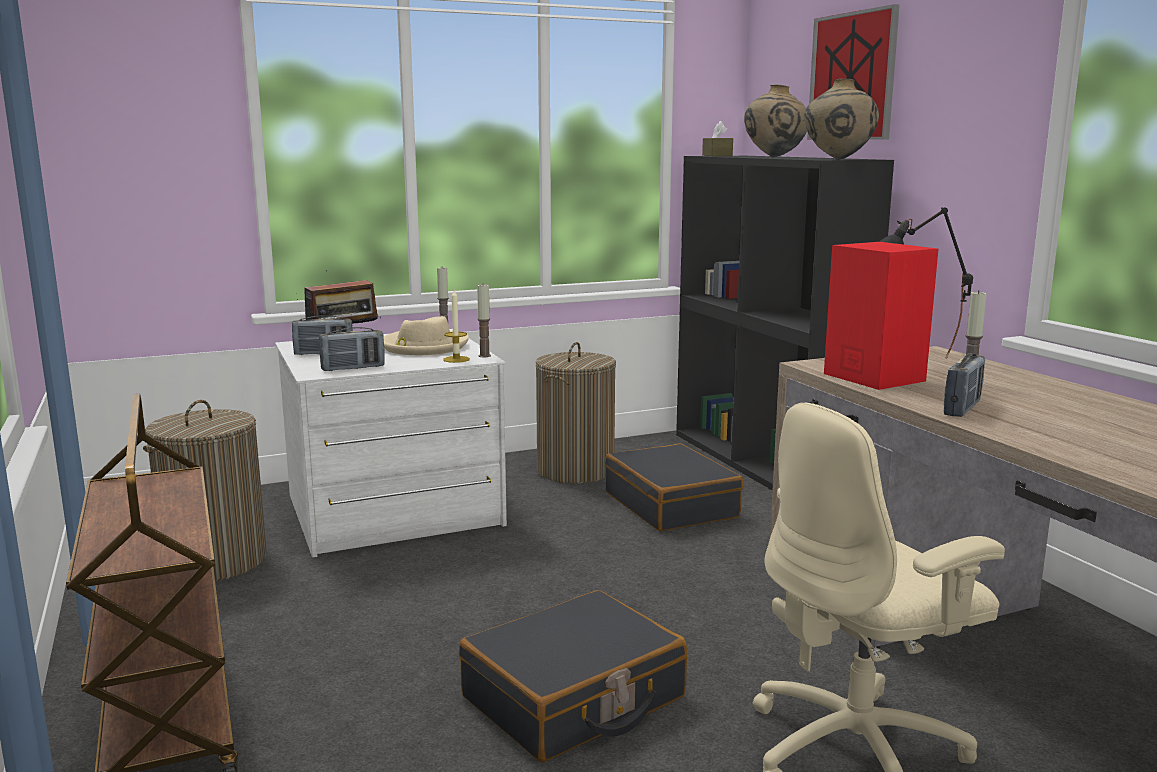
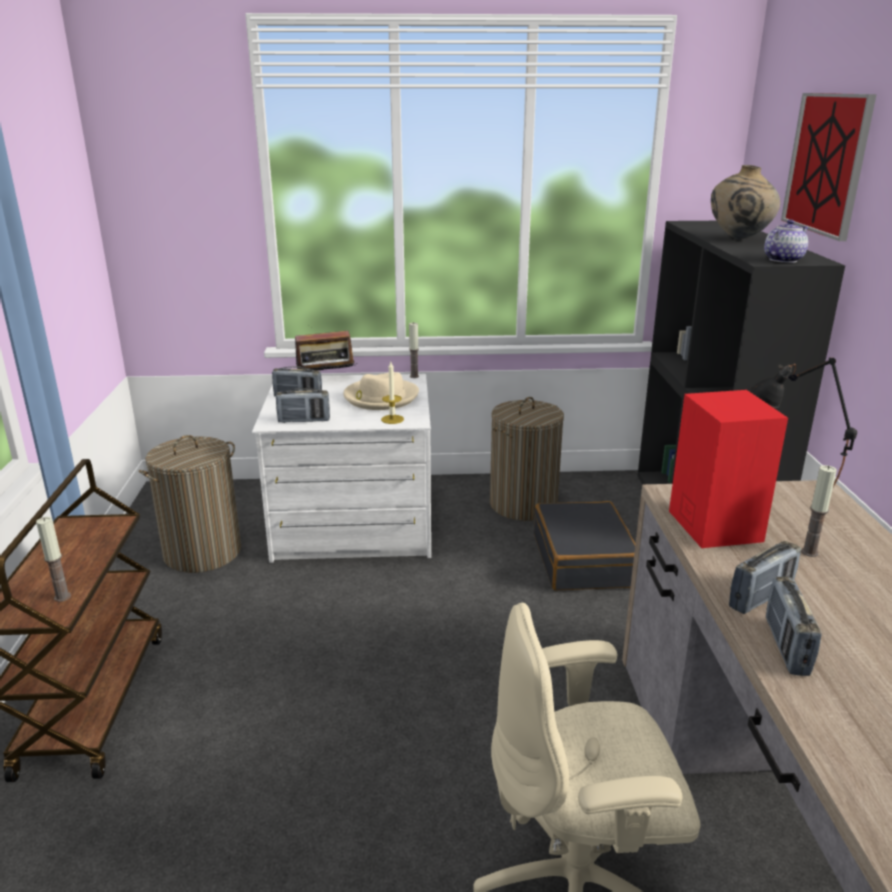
camera: 20 degrees right, 10 degrees up
black suitcase [459,590,687,762] -> none
candle [477,285,491,357] -> candle moved to [36,517,71,602]
brown tissue box [702,121,733,156] -> none
beige vase [804,79,879,159] -> teapot [764,220,808,263]
none -> radio [766,576,822,676]

